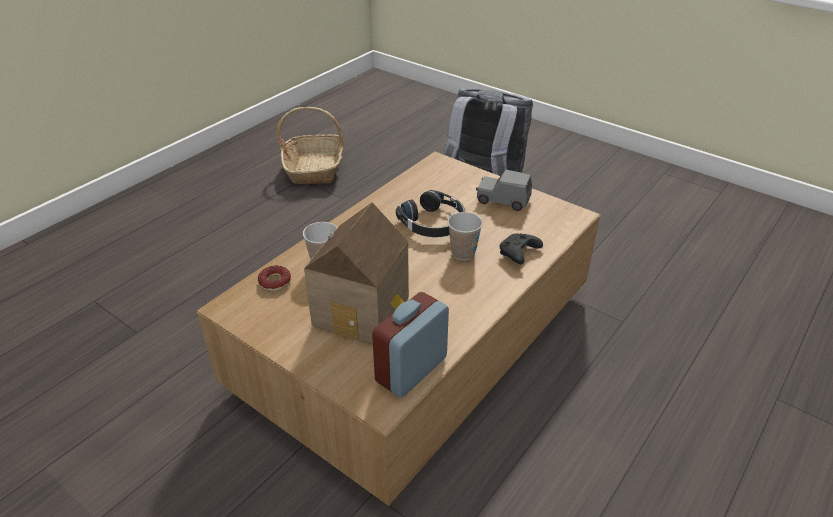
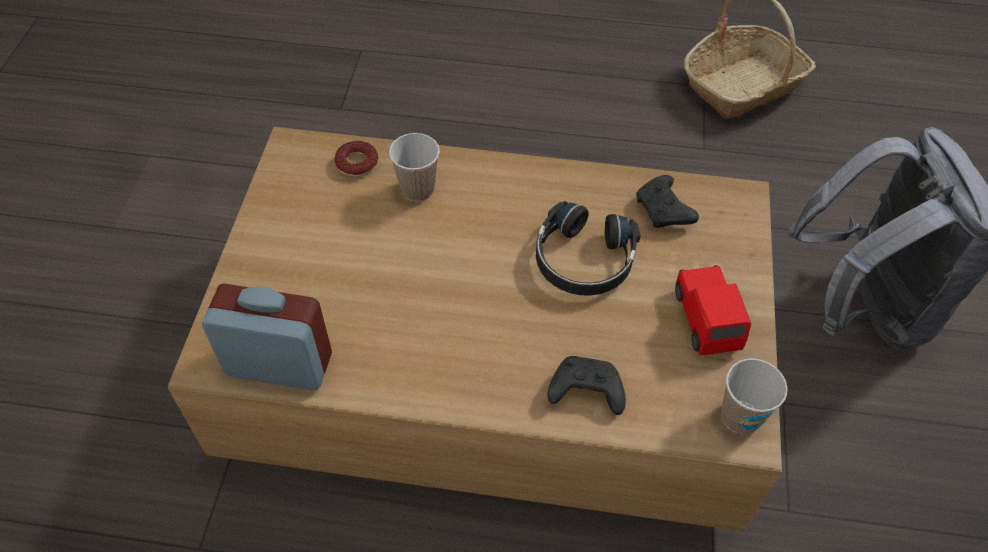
camera: 60 degrees right, 15 degrees up
toy house [304,202,409,343] -> none
cup [448,212,483,261] -> cup moved to [721,359,788,434]
grey toy car [476,170,532,211] -> red toy car [675,265,751,355]
none -> black game controller [636,175,699,228]

